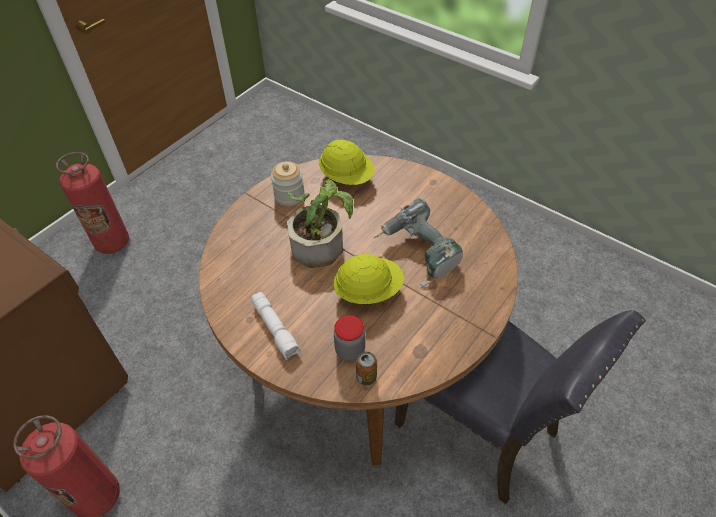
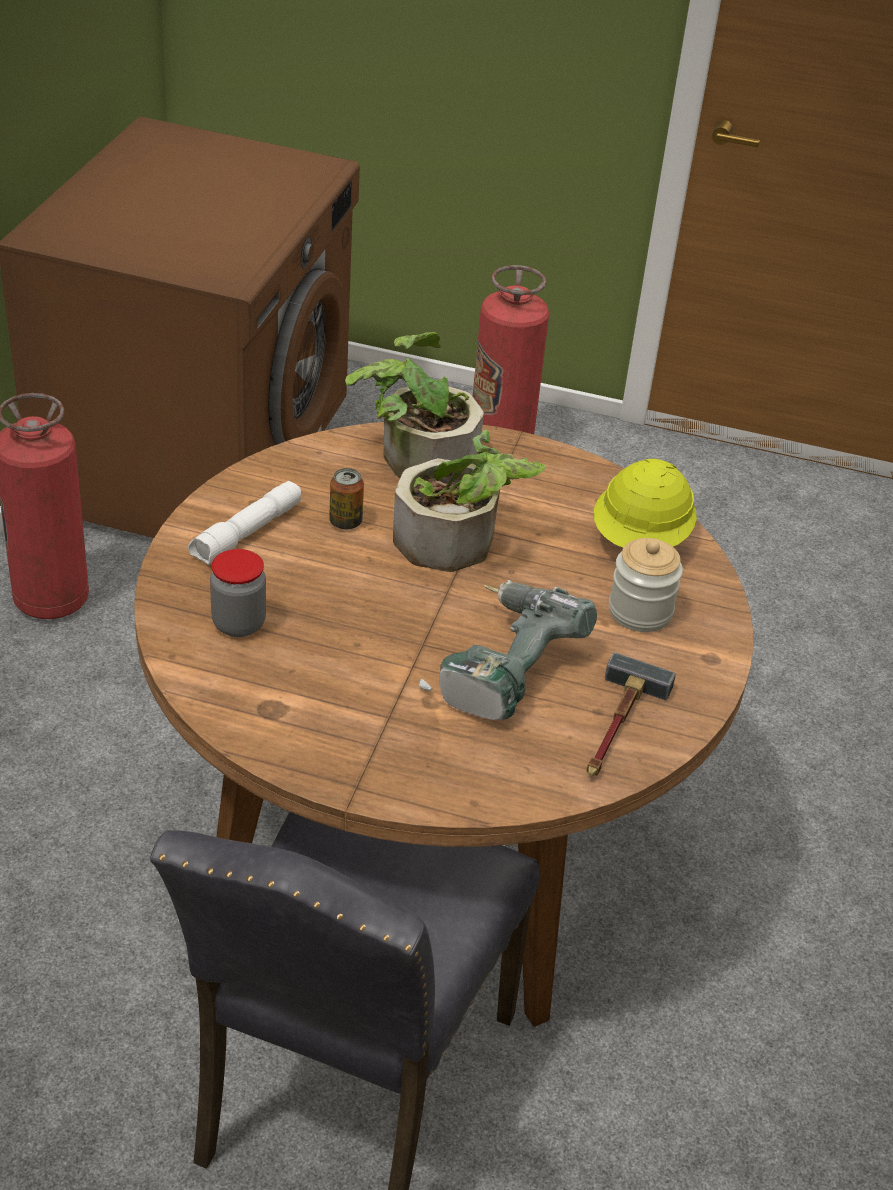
camera: 65 degrees right, 10 degrees down
jar [271,161,305,206] -> jar moved to [609,538,683,632]
yellow hard hat [333,254,404,305] -> none
can [356,352,377,385] -> can moved to [329,468,364,530]
none -> potted plant [345,332,484,478]
none -> hammer [587,652,676,776]

